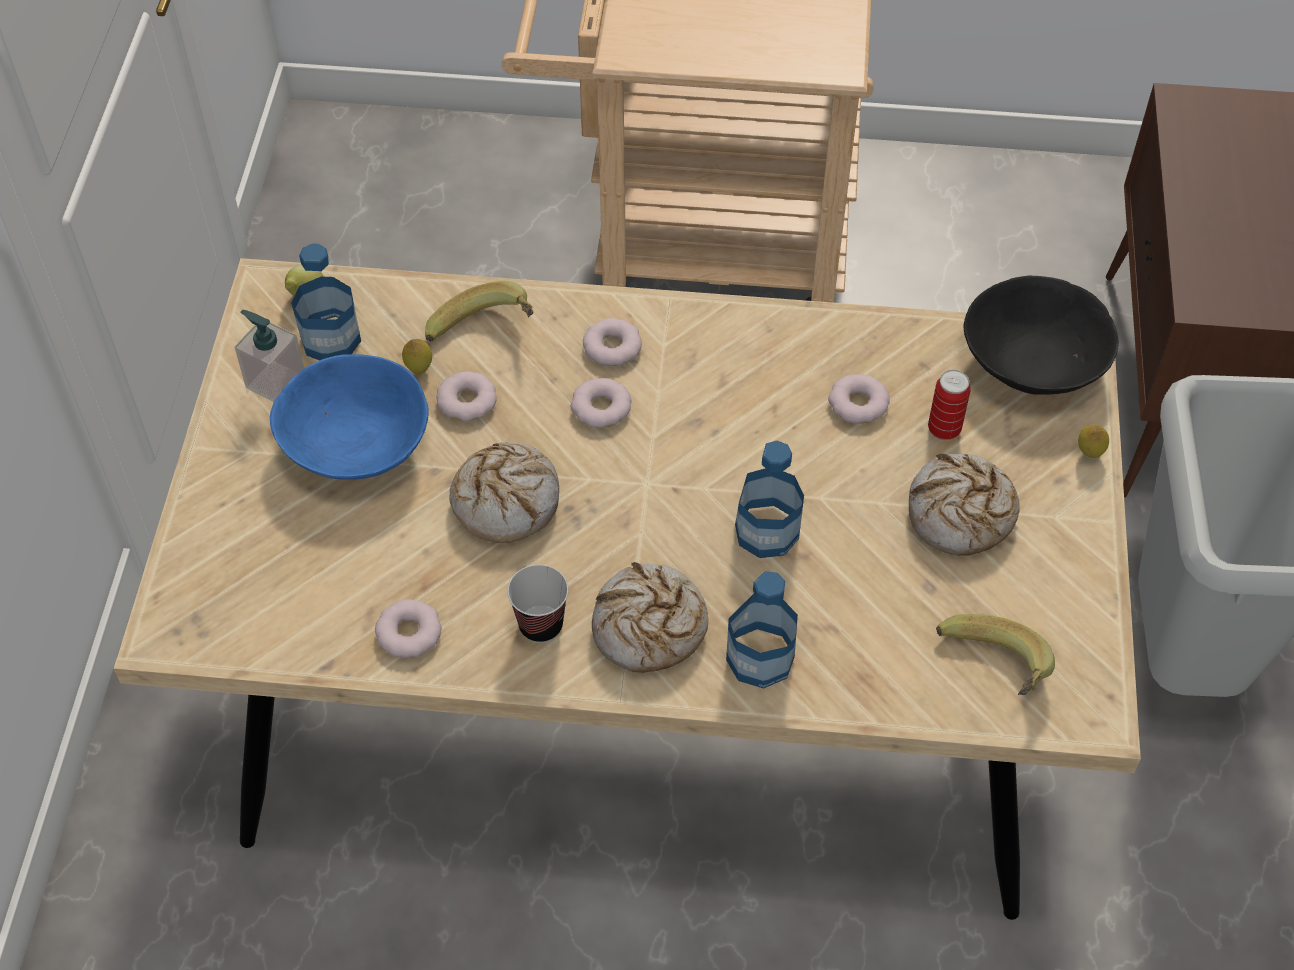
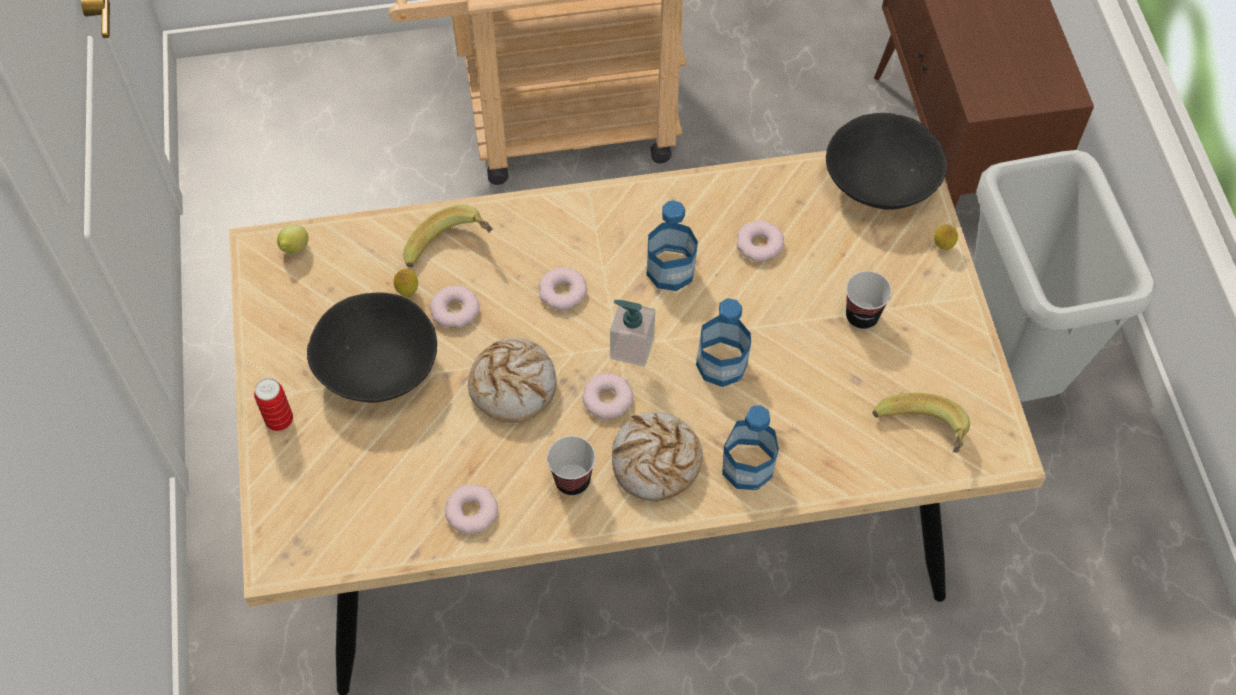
camera: 15 degrees left, 5 degrees up
soap dispenser [235,310,304,402] -> soap dispenser moved to [610,300,655,367]
blue bowl [270,354,429,480] -> black bowl [307,292,437,403]
bottle [291,244,361,361] -> bottle moved to [647,200,698,291]
donut [583,318,642,366] -> donut moved to [582,373,633,419]
bread [909,453,1020,556] -> cup [846,271,892,330]
can [928,370,971,440] -> can moved to [254,378,293,431]

